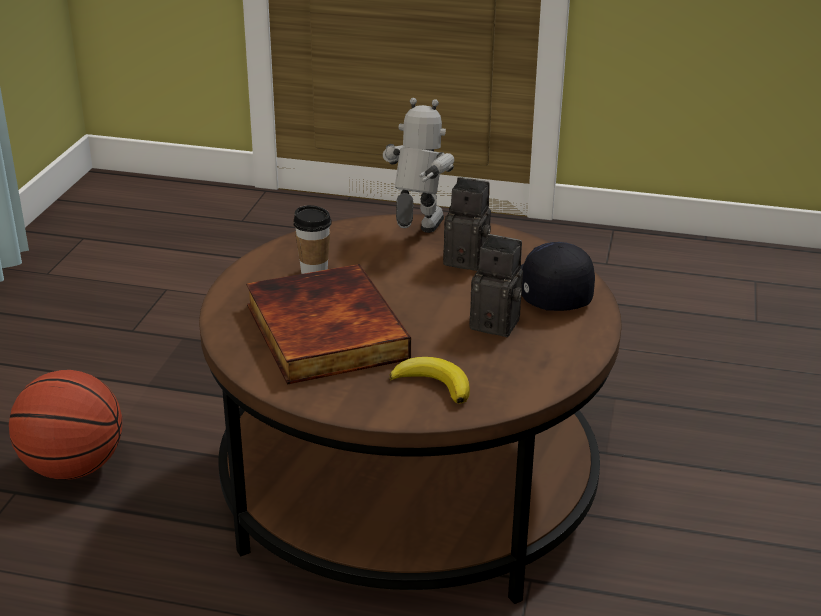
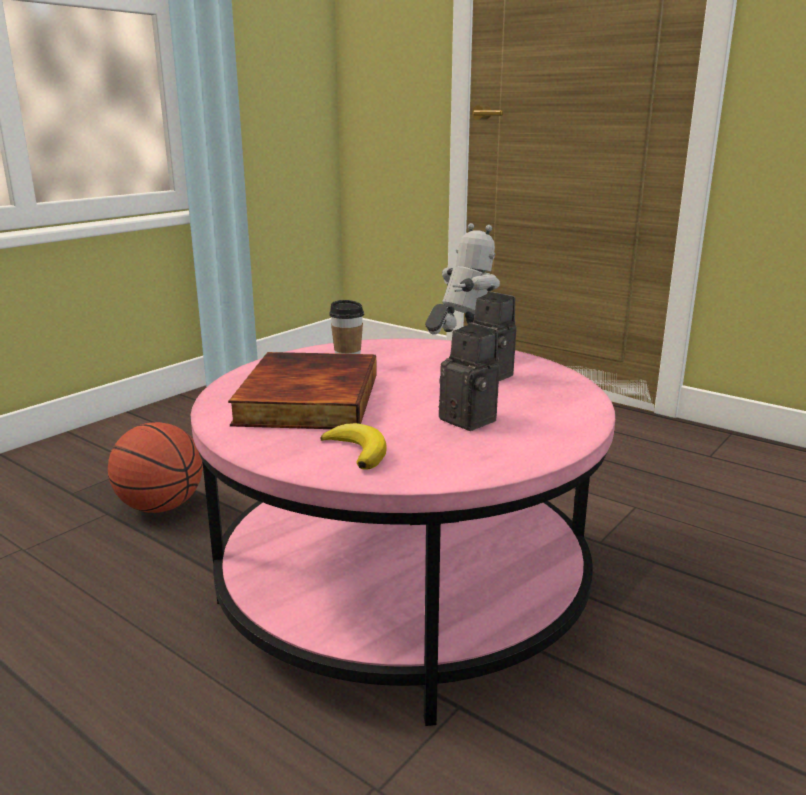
camera: 25 degrees right, 10 degrees down
brown coffee table [199,214,622,604] -> pink coffee table [191,338,615,726]
black cap [521,242,595,311] -> none

